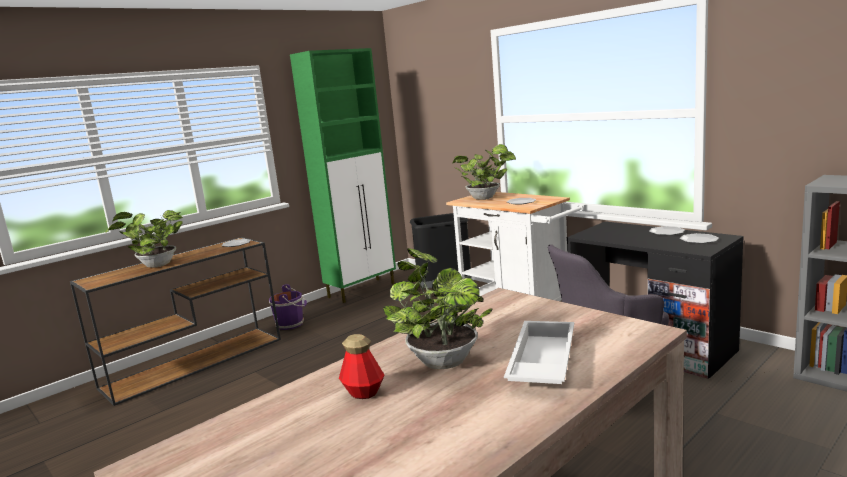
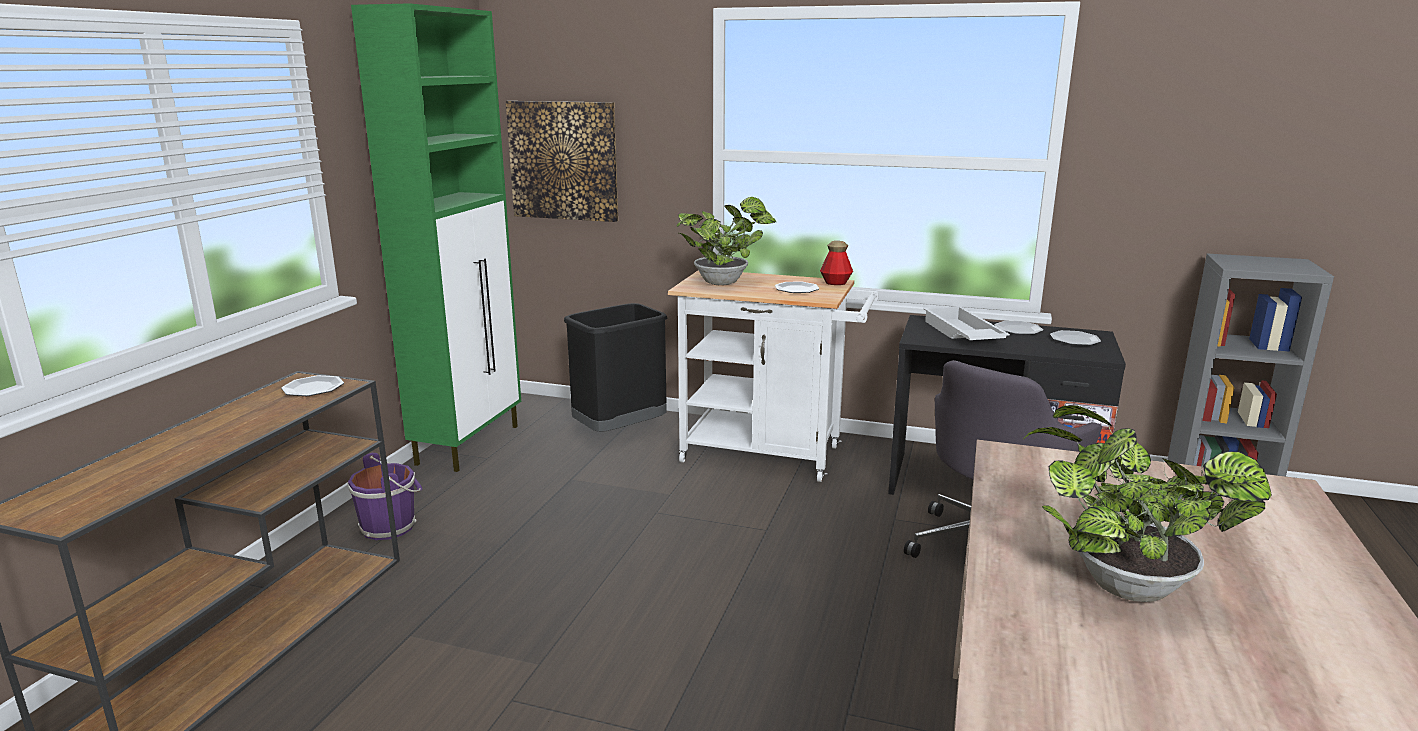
camera: 30 degrees left, 5 degrees up
potted plant [106,210,183,268] -> none
bottle [339,334,385,399] -> bottle moved to [820,241,853,285]
white tray [504,321,574,384] -> white tray moved to [923,306,1010,340]
none -> picture [506,101,618,222]

